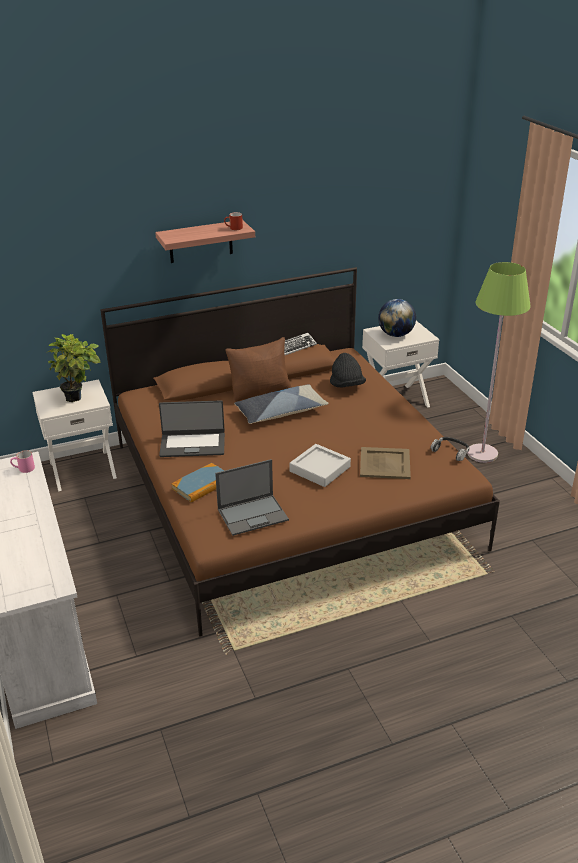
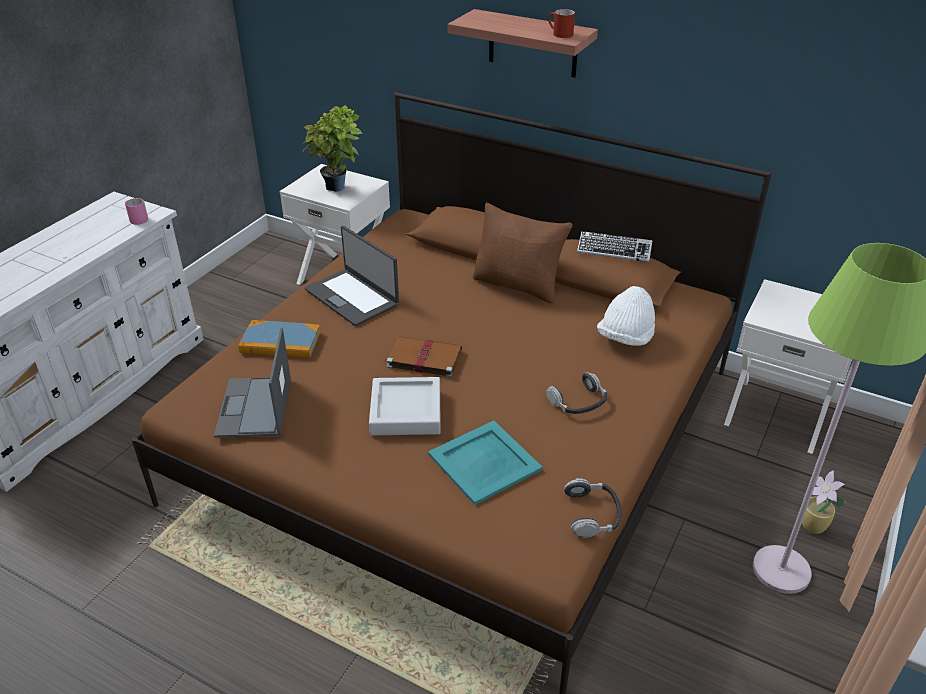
camera: 50 degrees right, 5 degrees up
laptop [215,459,289,536] -> laptop turned 60 degrees clockwise [214,328,291,438]
pillow [234,385,328,424] -> none
black hat [330,353,366,387] -> white hat [597,286,655,346]
beige tray [360,447,411,479] -> turquoise tray [428,421,543,505]
globe [378,299,416,337] -> none
none -> brown book [383,336,462,377]
none -> headphones [546,372,607,414]
none -> potted plant [802,470,846,534]

